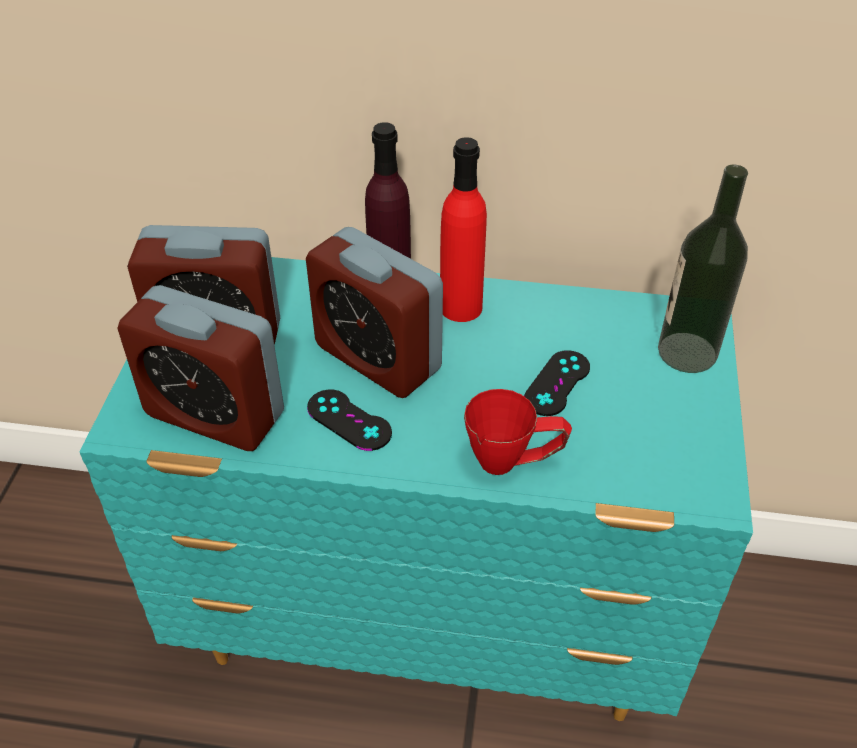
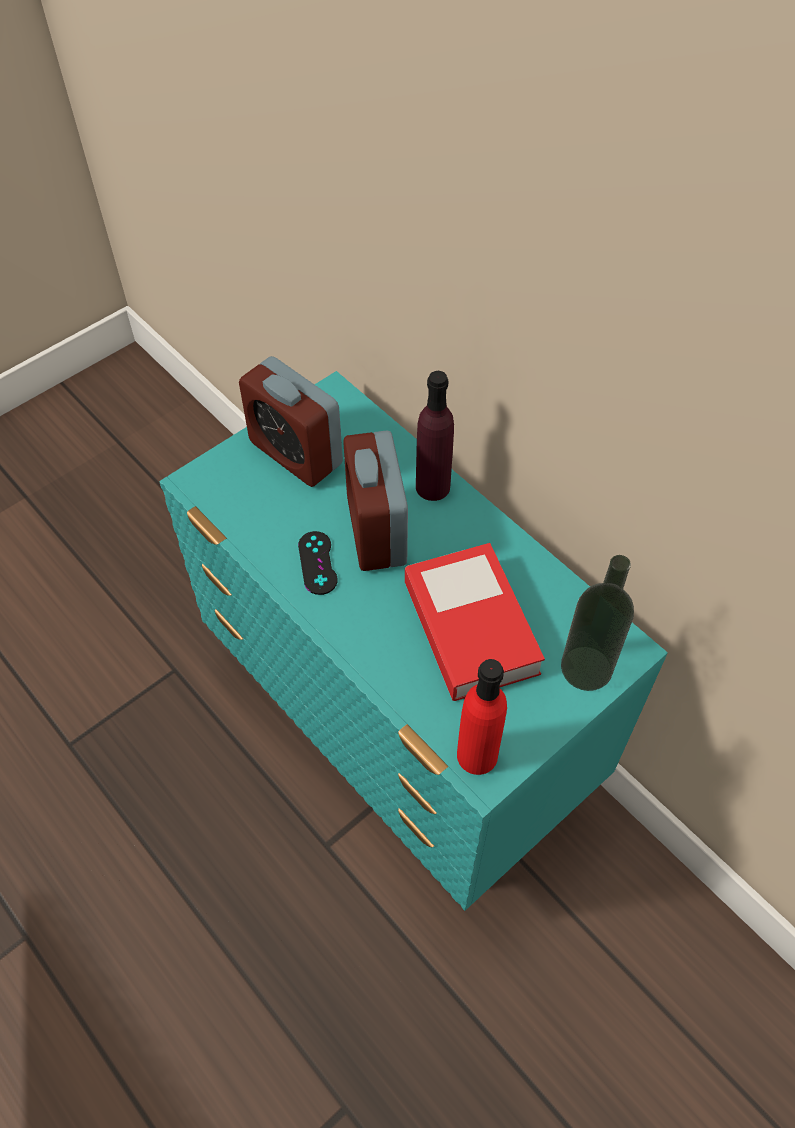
camera: 40 degrees right, 10 degrees up
alarm clock [117,285,284,451] -> none
red bottle [440,137,487,322] -> red bottle moved to [457,659,507,775]
red mug [464,389,572,475] -> none
black game controller [524,350,590,416] -> book [405,543,545,701]

